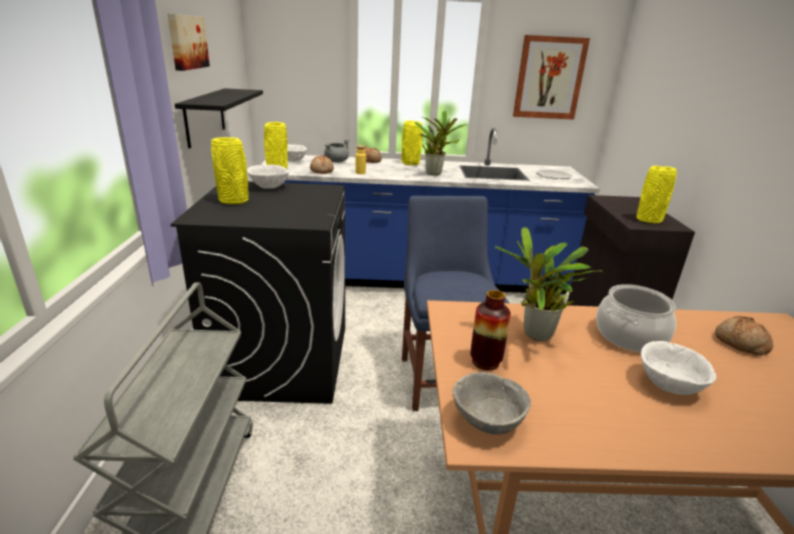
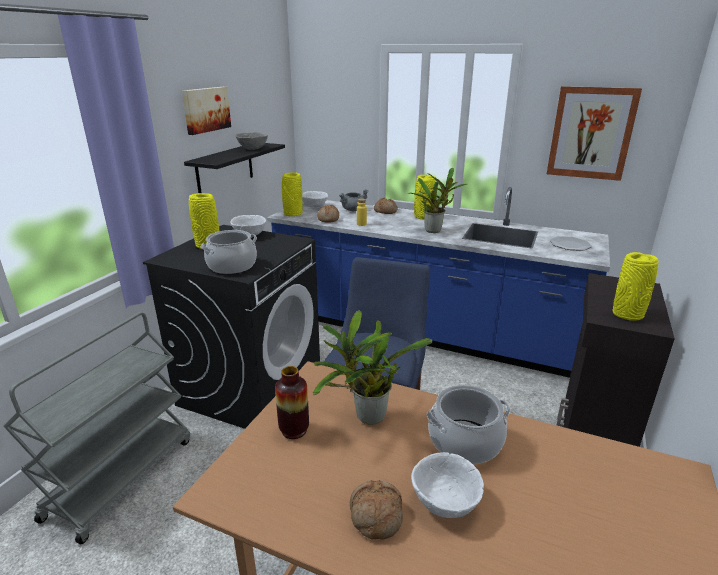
camera: 25 degrees right, 0 degrees up
grey bowl [453,372,531,435] -> grey bowl moved to [235,132,268,150]
bread [715,316,773,356] -> bread moved to [350,480,403,540]
none -> cooking pot [200,230,257,274]

